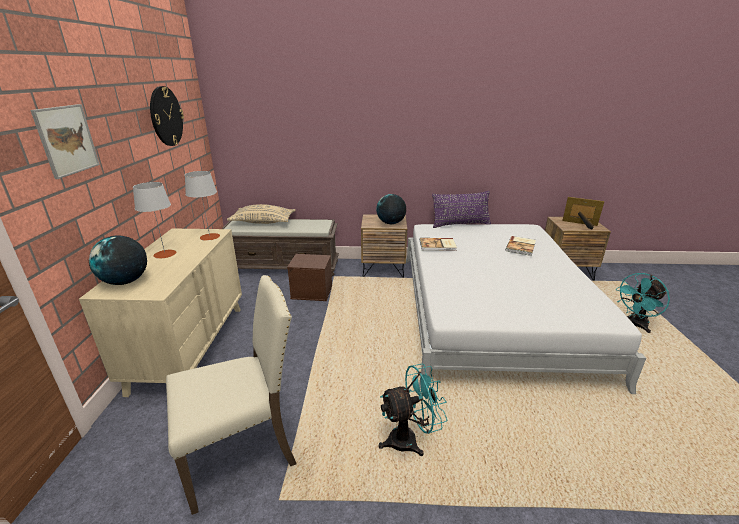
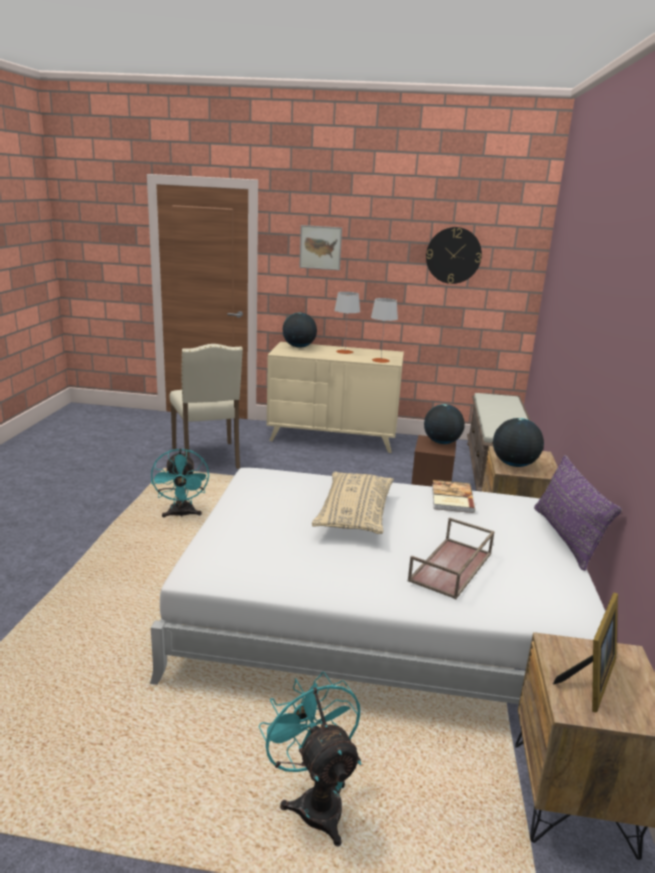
camera: 95 degrees right, 5 degrees down
beige pillow [227,204,295,224] -> beige pillow moved to [312,472,394,534]
book [505,236,536,256] -> brown tray [408,517,495,599]
none -> globe [424,404,465,444]

